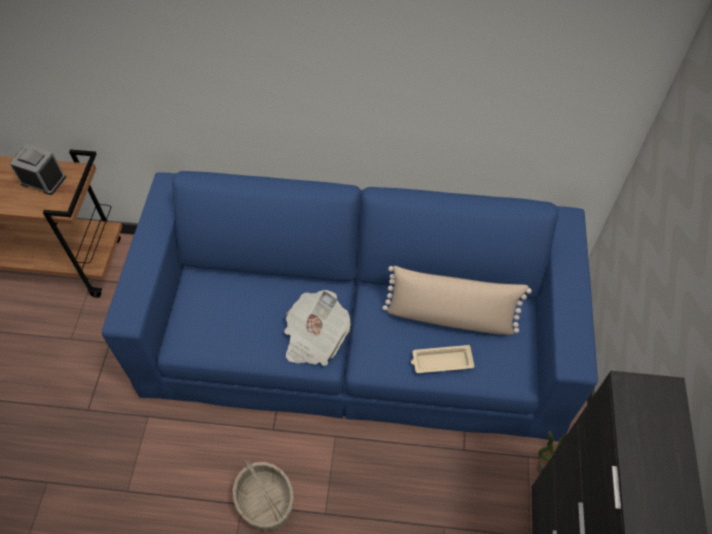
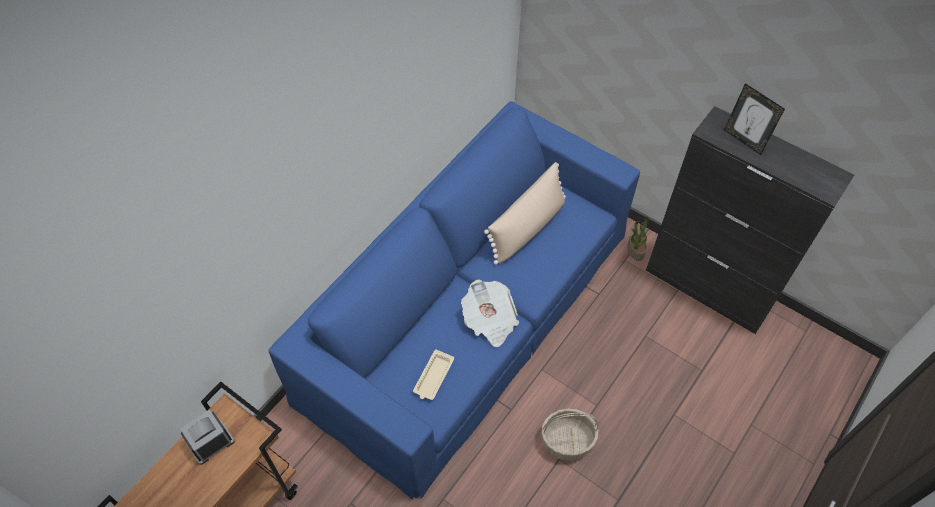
camera: 60 degrees left, 0 degrees up
beige tray [411,345,474,373] -> beige tray moved to [413,349,454,400]
none -> picture frame [724,83,785,155]

